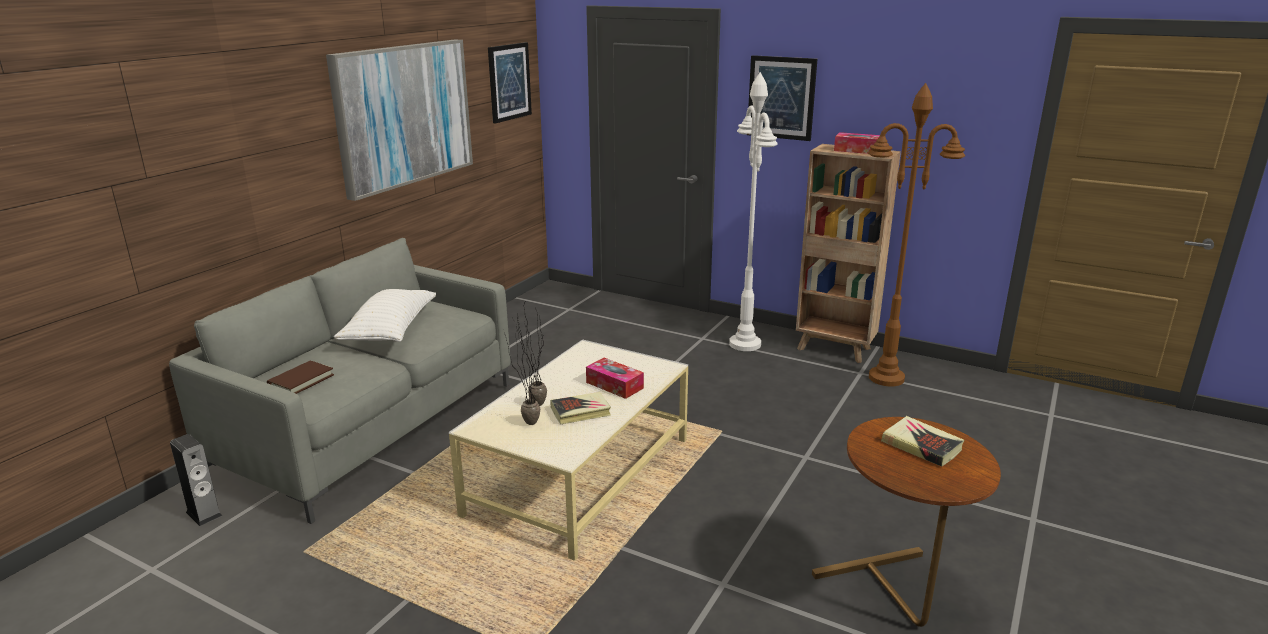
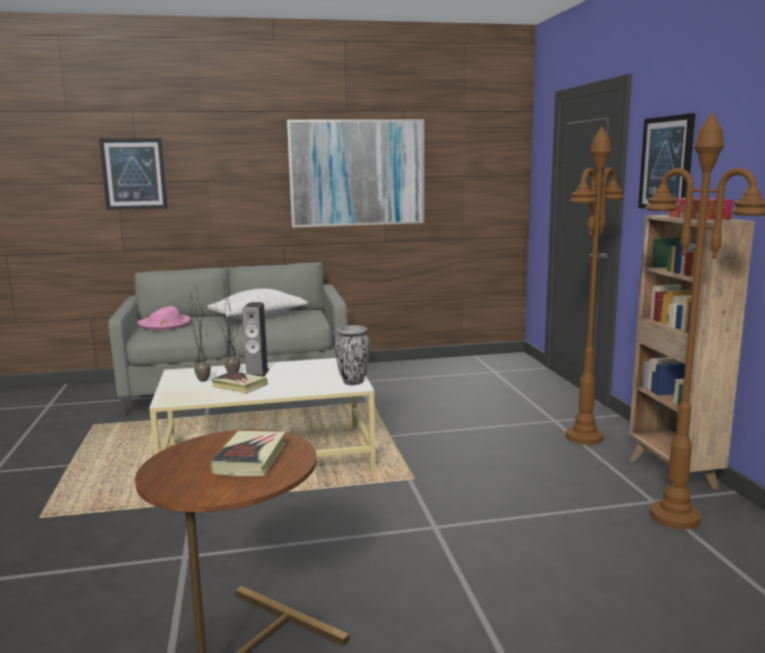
camera: 50 degrees right, 10 degrees down
speaker [170,434,222,526] -> speaker moved to [242,302,269,377]
brown book [267,360,334,394] -> pink hat [137,306,191,330]
picture [488,42,532,123] -> picture moved to [99,138,168,210]
tissue box [586,358,644,399] -> none
white floor lamp [729,72,778,351] -> brown floor lamp [566,126,625,445]
none -> vase [335,325,370,385]

